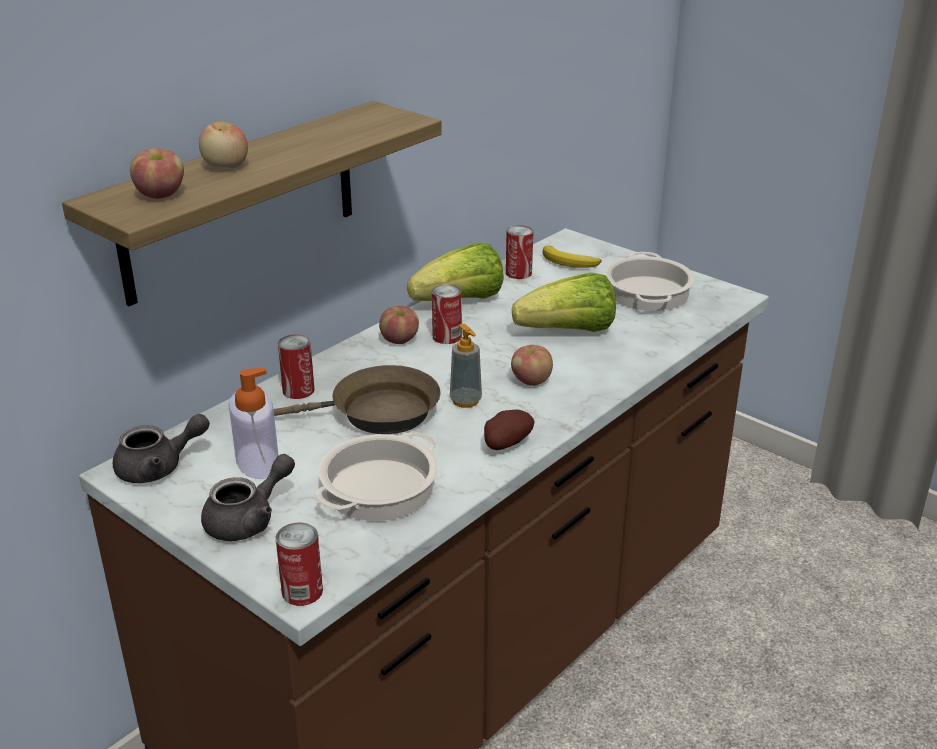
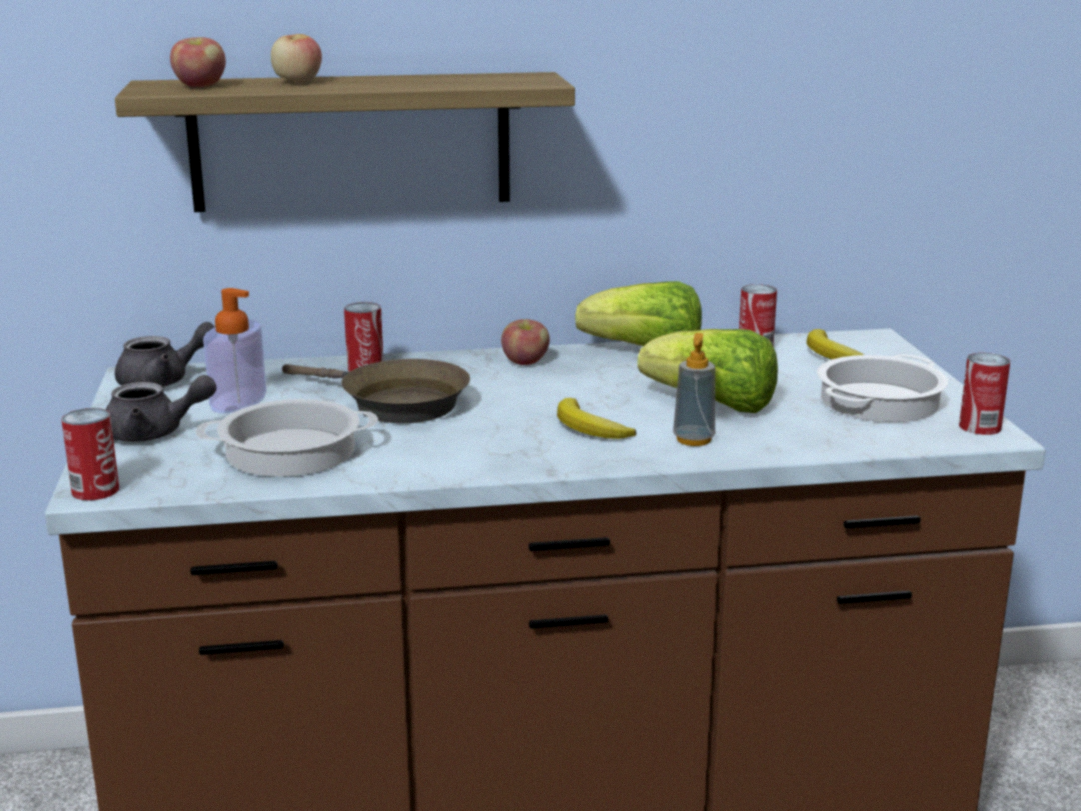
camera: 40 degrees right, 10 degrees down
grey teapot [113,414,210,483] -> grey teapot turned 45 degrees counterclockwise [115,322,215,387]
can [432,284,462,344] -> can moved to [959,353,1010,435]
soap dispenser [450,324,482,408] -> soap dispenser moved to [673,333,715,446]
potato [484,410,534,450] -> none
apple [511,345,553,386] -> banana [557,398,636,439]

